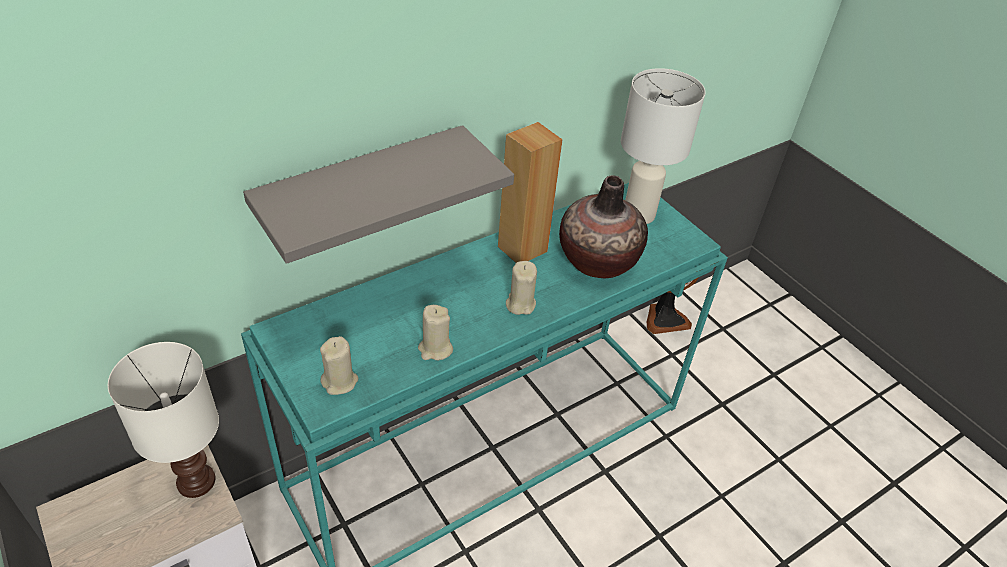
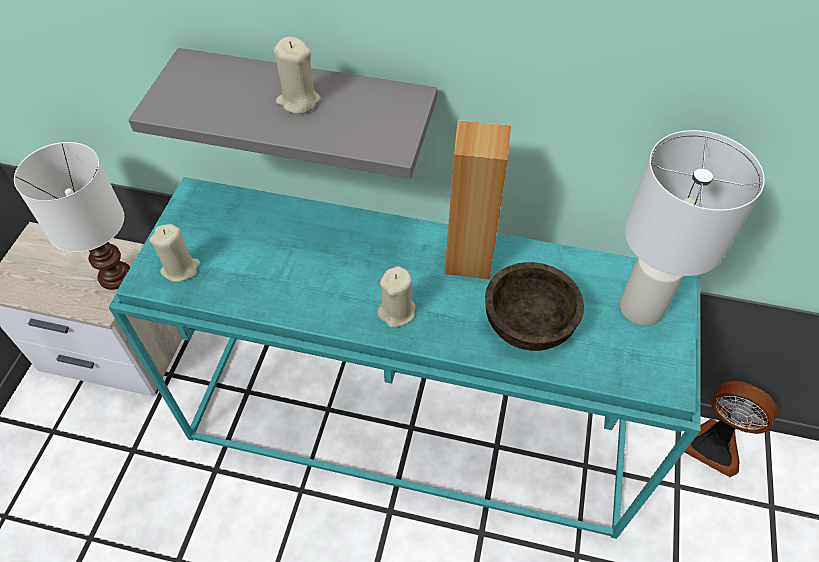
camera: 50 degrees right, 10 degrees up
beige candle [418,305,453,360] -> beige candle moved to [274,37,321,114]
vase [559,175,648,278] -> brown bowl [485,262,584,351]

